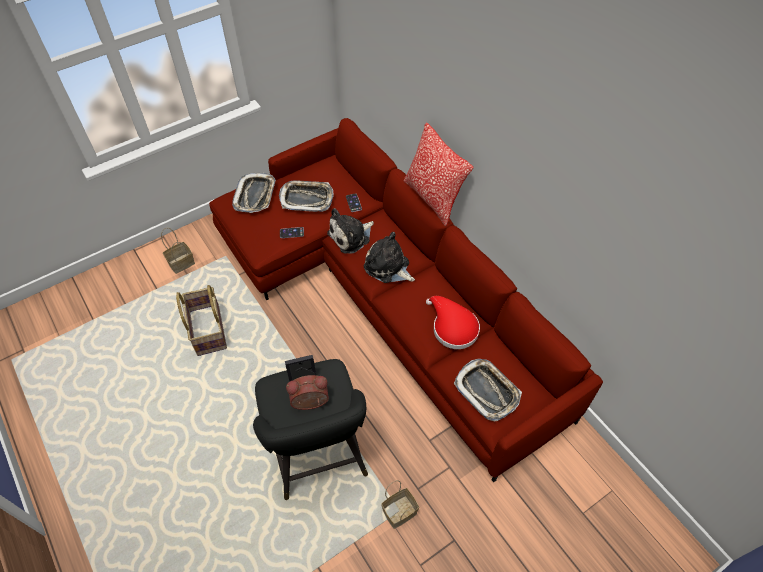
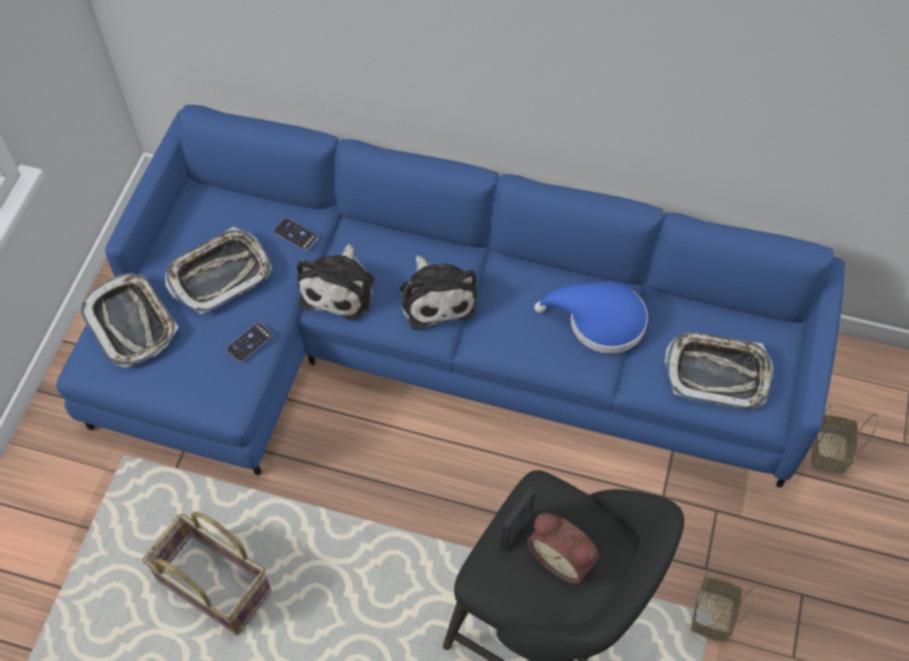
camera: 40 degrees left, 5 degrees up
basket [161,228,195,274] -> basket moved to [811,405,878,474]
red sofa [209,118,603,482] -> blue sofa [56,105,845,488]
alarm clock [286,375,329,410] -> alarm clock turned 90 degrees counterclockwise [527,513,599,584]
plush toy [364,232,415,283] -> plush toy turned 105 degrees counterclockwise [400,255,477,330]
pillow [403,122,474,226] -> none
red hat [426,296,480,349] -> blue hat [534,282,648,354]

